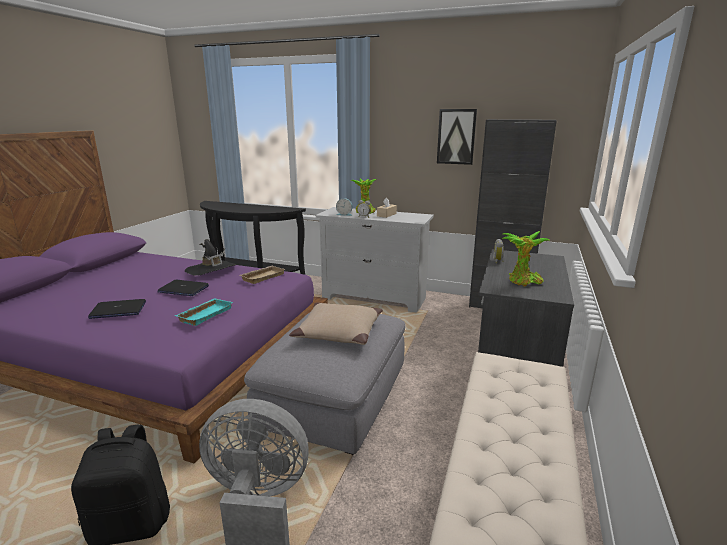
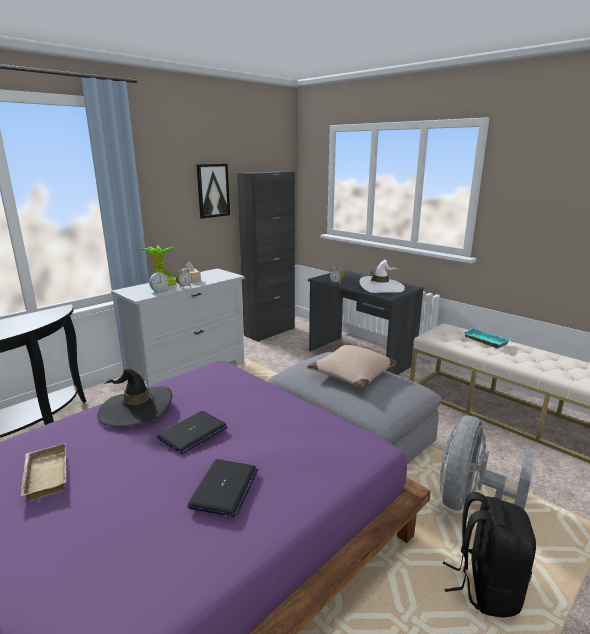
camera: 65 degrees left, 0 degrees up
turquoise tray [175,298,233,326] -> turquoise tray moved to [463,328,511,348]
beige tray [240,266,285,284] -> beige tray moved to [21,443,67,500]
potted plant [502,231,550,287] -> white hat [360,260,405,293]

